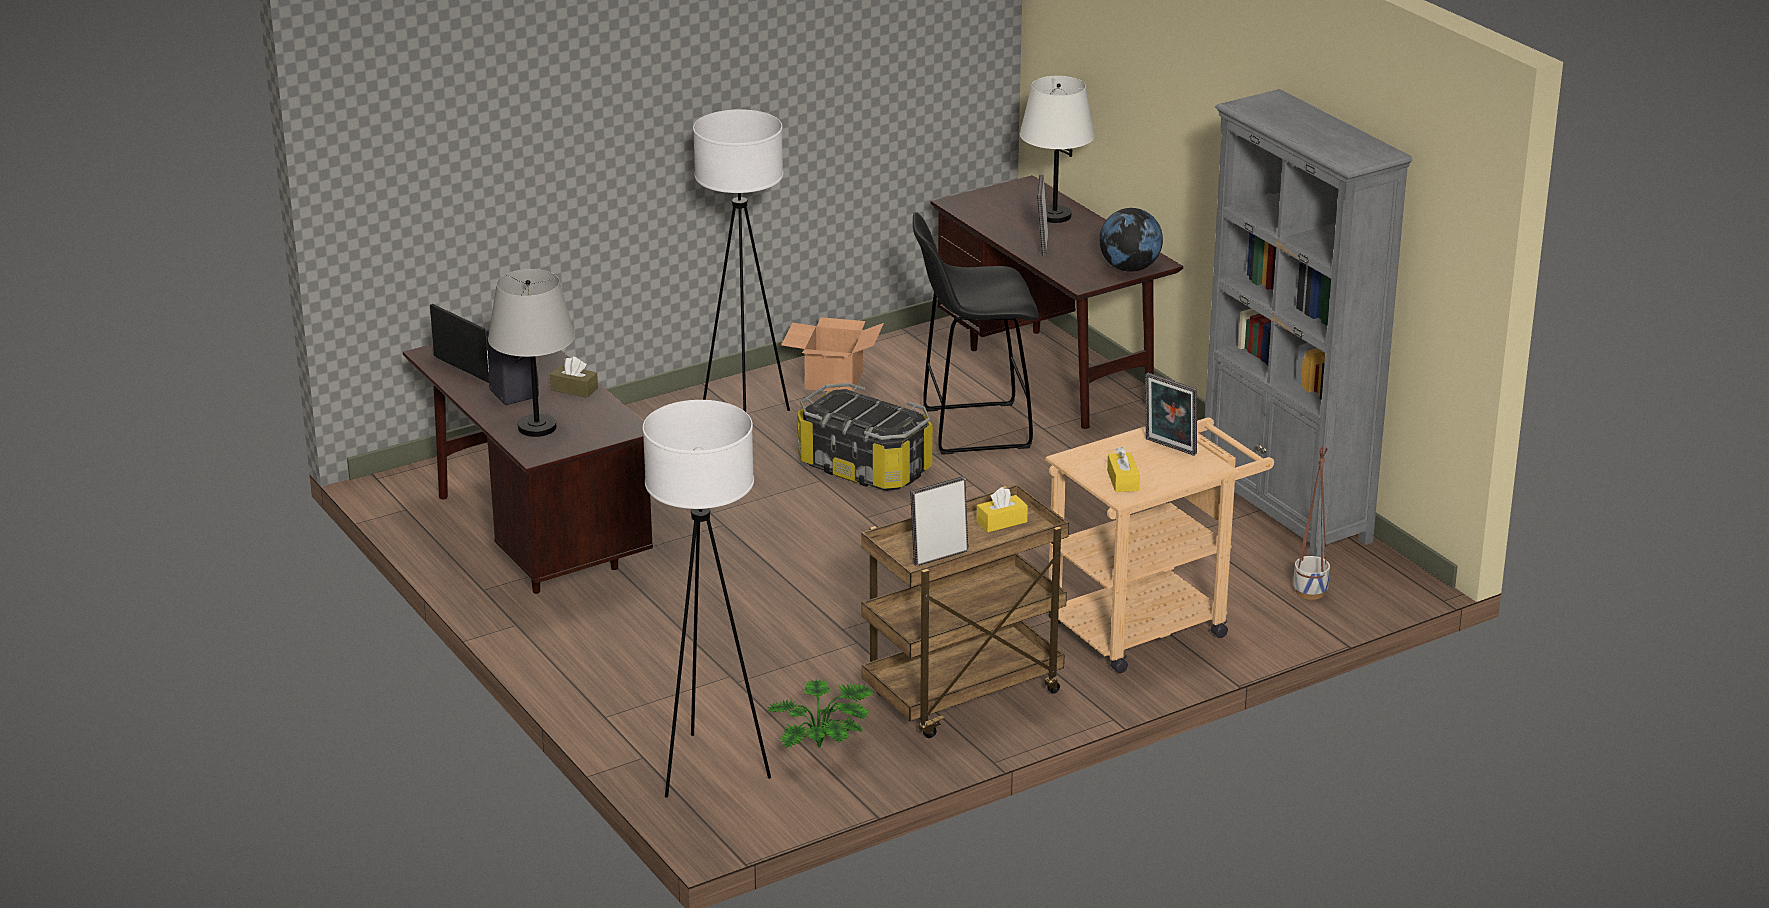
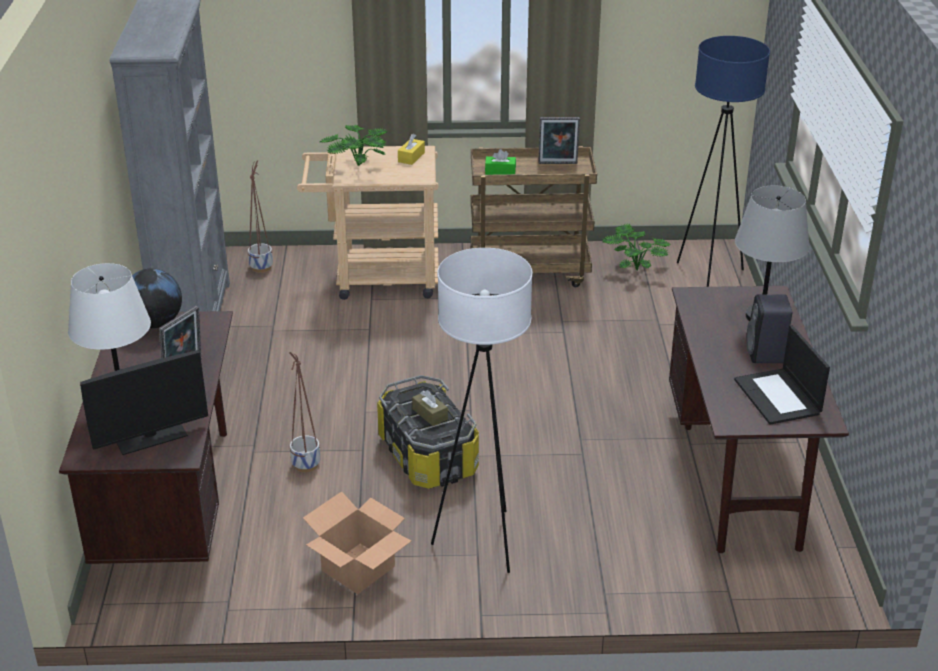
camera: 150 degrees left, 5 degrees up
brown tissue box [550,357,598,398] -> brown tissue box moved to [412,390,448,426]
white floor lamp [642,400,771,797] -> blue floor lamp [677,36,770,287]
black stool [913,212,1039,455] -> planter [289,352,320,473]
yellow tissue box [977,487,1028,532] -> green tissue box [485,149,516,175]
picture frame [1145,373,1197,456] -> potted plant [320,125,387,166]
none -> monitor [80,350,208,455]

